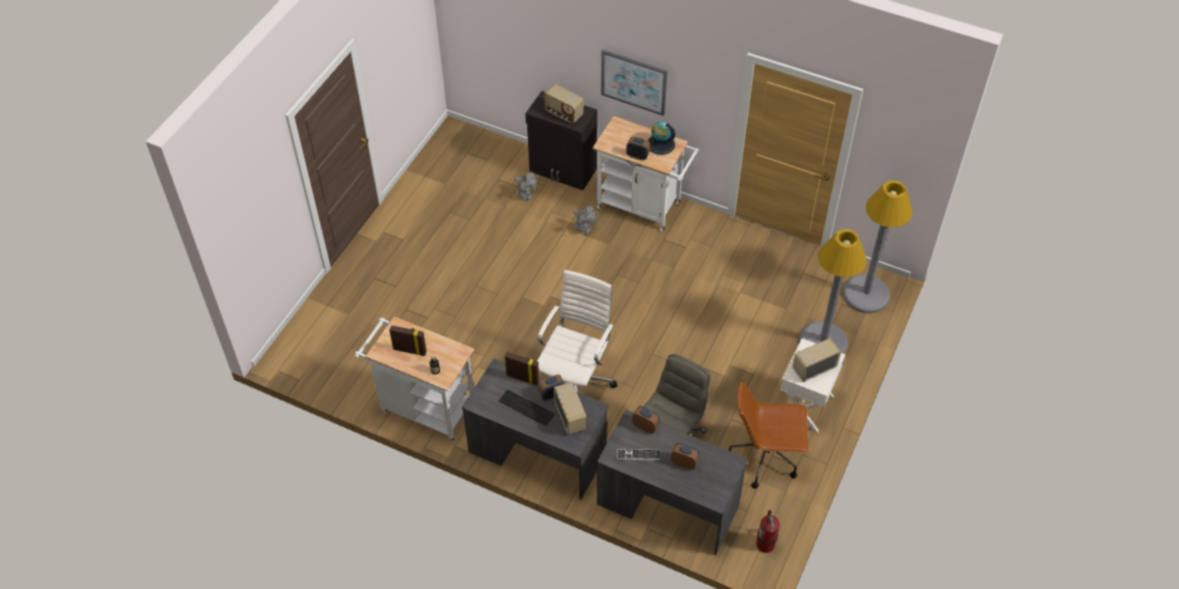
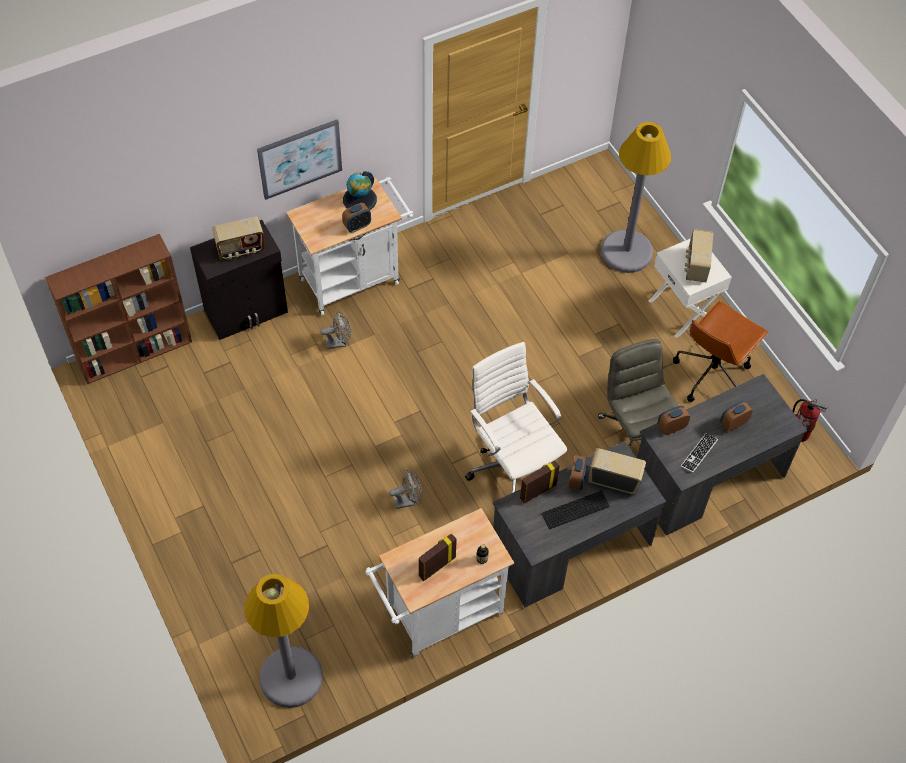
camera: 55 degrees left, 5 degrees up
grey fan [514,171,538,202] -> grey fan moved to [389,470,422,509]
grey floor lamp [842,180,913,313] -> grey floor lamp moved to [244,574,323,708]
none -> brown bookcase [45,234,192,384]

